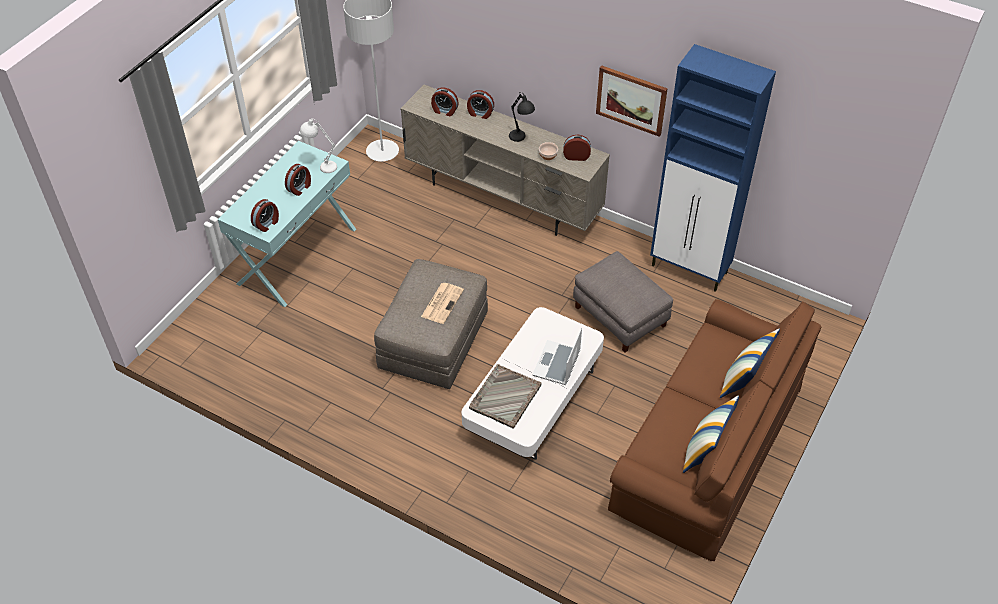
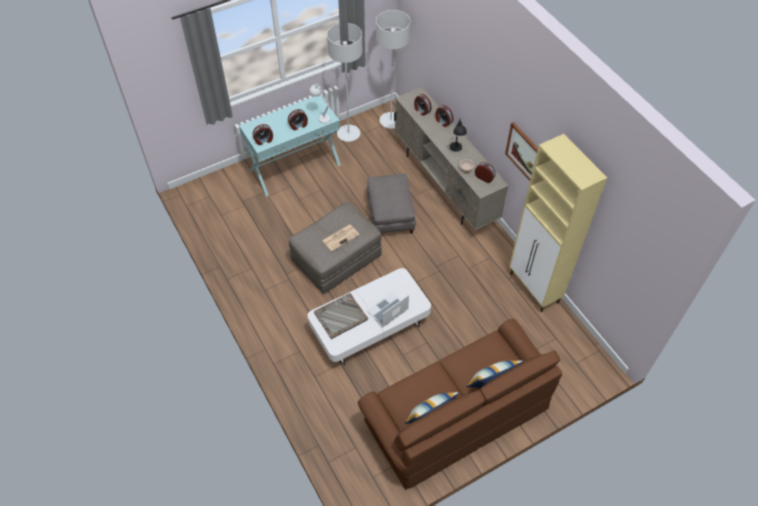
camera: 30 degrees right, 5 degrees up
grey ottoman [573,251,673,352] -> grey ottoman moved to [367,173,416,234]
blue cabinet [650,44,776,292] -> beige cabinet [509,134,607,312]
none -> grey floor lamp [327,23,362,142]

